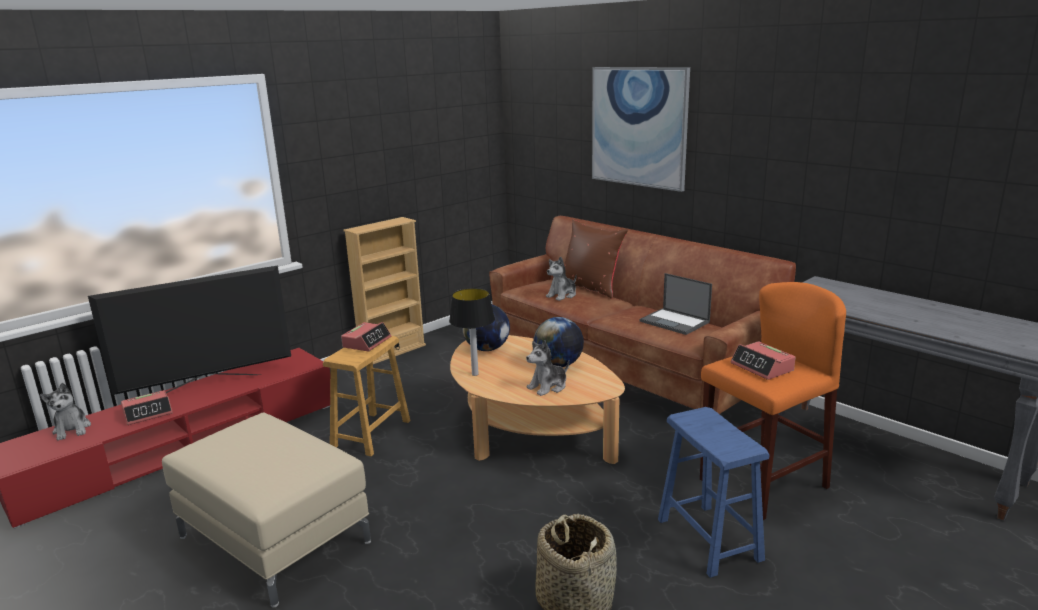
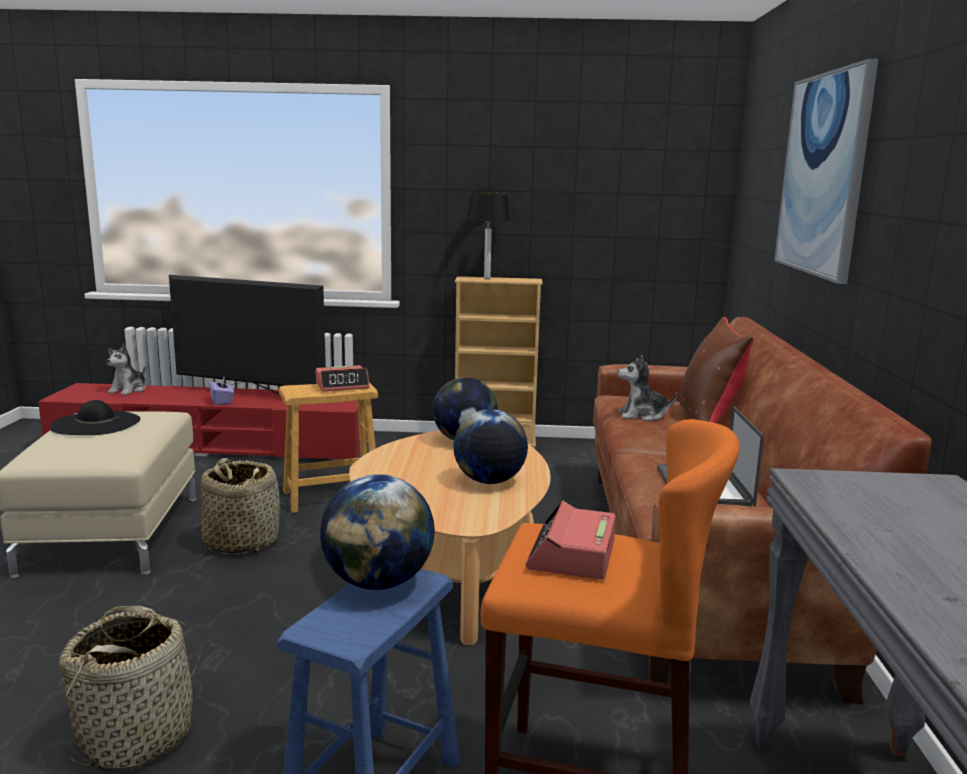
camera: 45 degrees right, 5 degrees down
alarm clock [121,390,173,425] -> none
table lamp [449,288,495,376] -> table lamp moved to [466,192,511,279]
plush toy [526,340,569,396] -> none
none -> black hat [50,400,140,435]
none -> basket [201,458,280,555]
none -> purple tissue box [209,377,234,405]
none -> globe [320,474,435,590]

